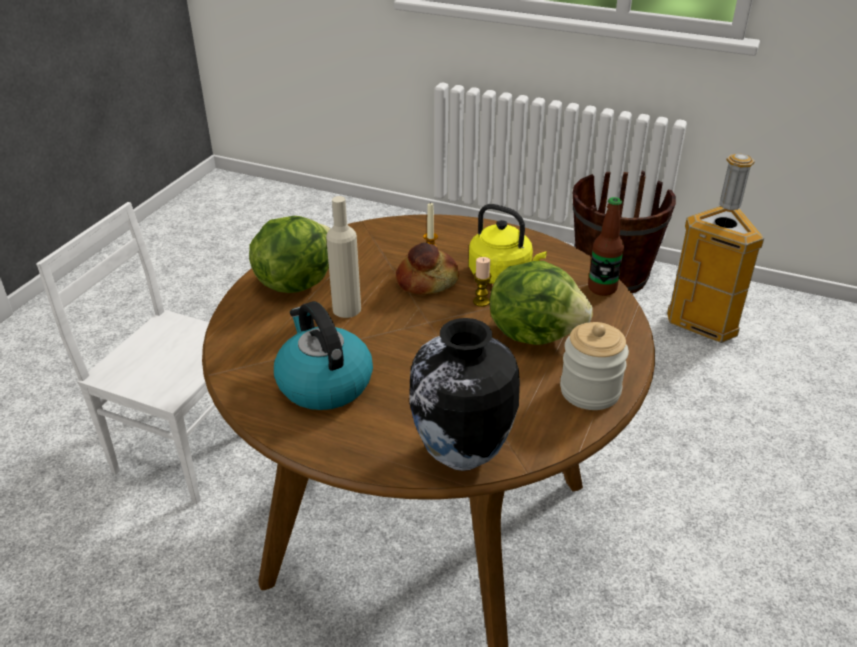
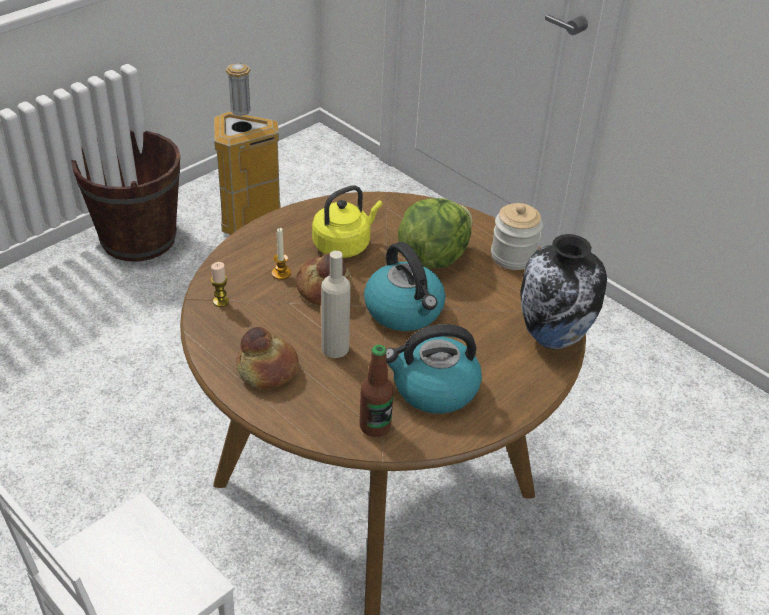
camera: 70 degrees left, 5 degrees up
lettuce [249,216,331,293] -> bread [236,327,299,389]
candle [473,257,491,307] -> candle moved to [211,262,229,307]
bottle [588,197,624,296] -> bottle moved to [360,345,394,437]
none -> kettle [364,242,445,331]

